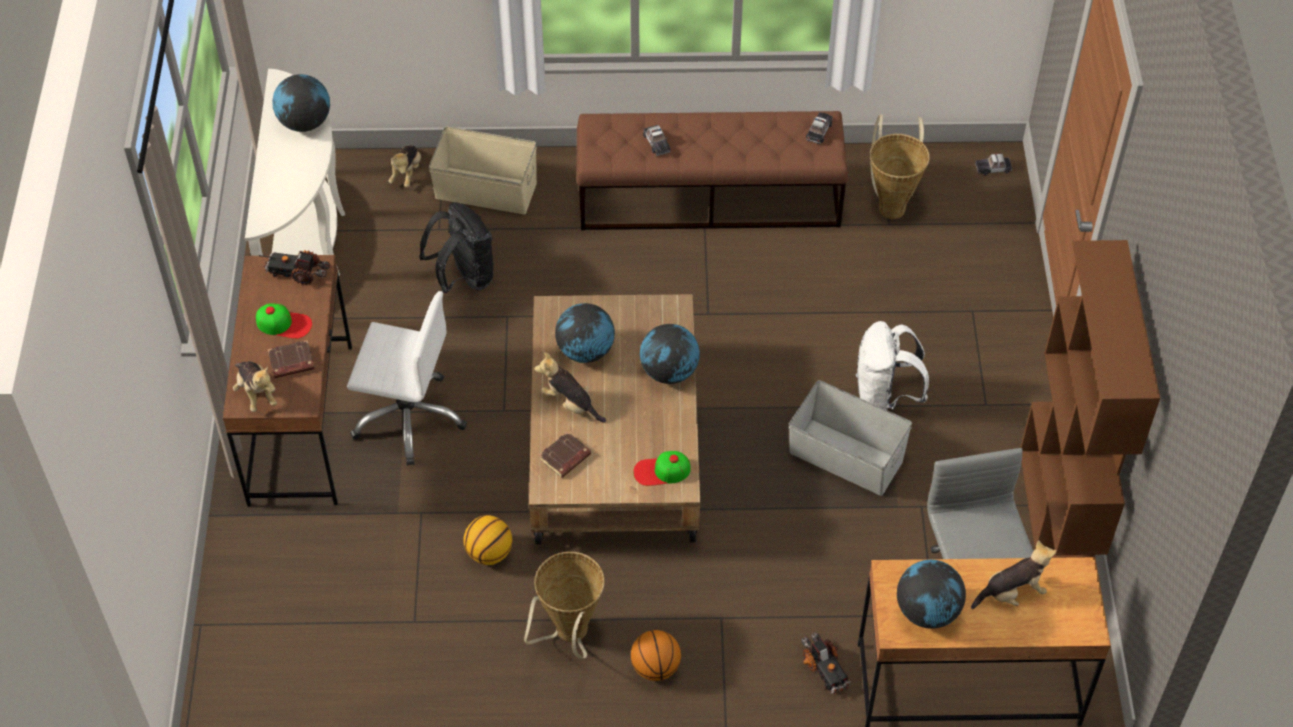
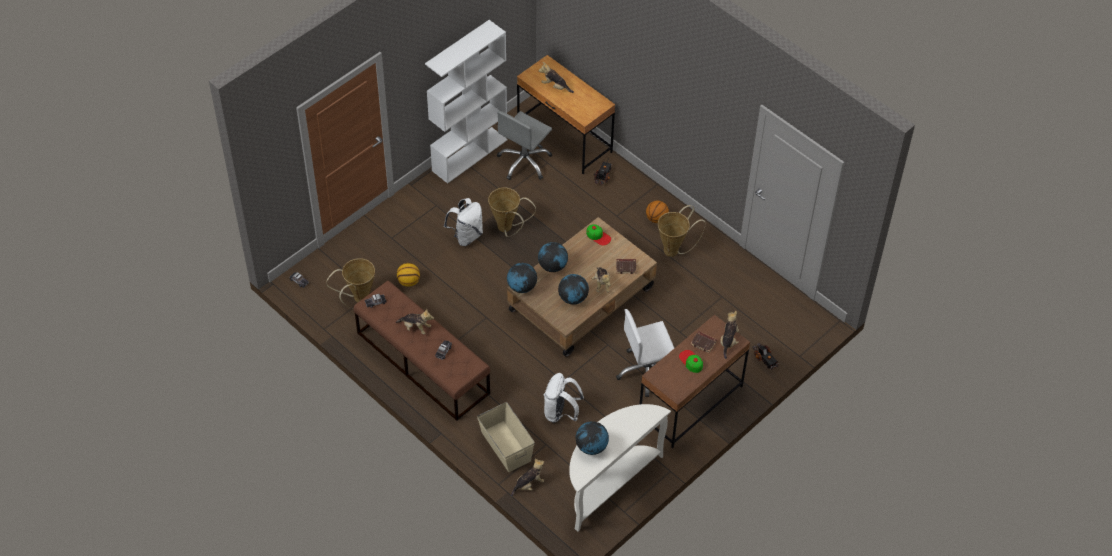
camera: 135 degrees left, 0 degrees up
toy truck [259,250,330,285] -> toy truck moved to [753,343,779,370]
white office chair [347,291,467,466] -> white office chair turned 75 degrees counterclockwise [616,309,674,397]
black backpack [420,202,494,293] -> white backpack [544,373,584,423]
basketball [463,515,512,565] -> basketball moved to [397,263,420,287]
grey storage box [789,380,912,496] -> basket [488,188,536,236]
globe [897,560,966,629] -> globe moved to [507,263,537,293]
brown bookcase [1020,240,1160,558] -> white bookcase [425,20,507,184]
none -> plush toy [396,309,434,334]

